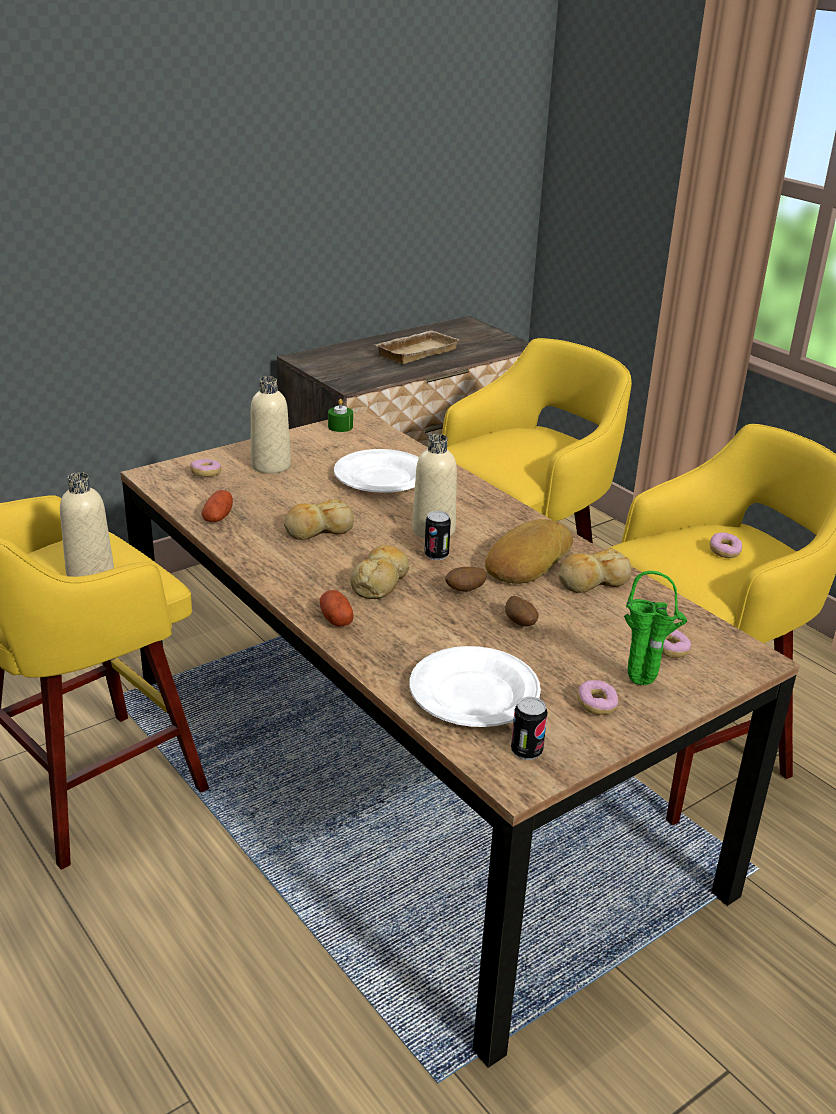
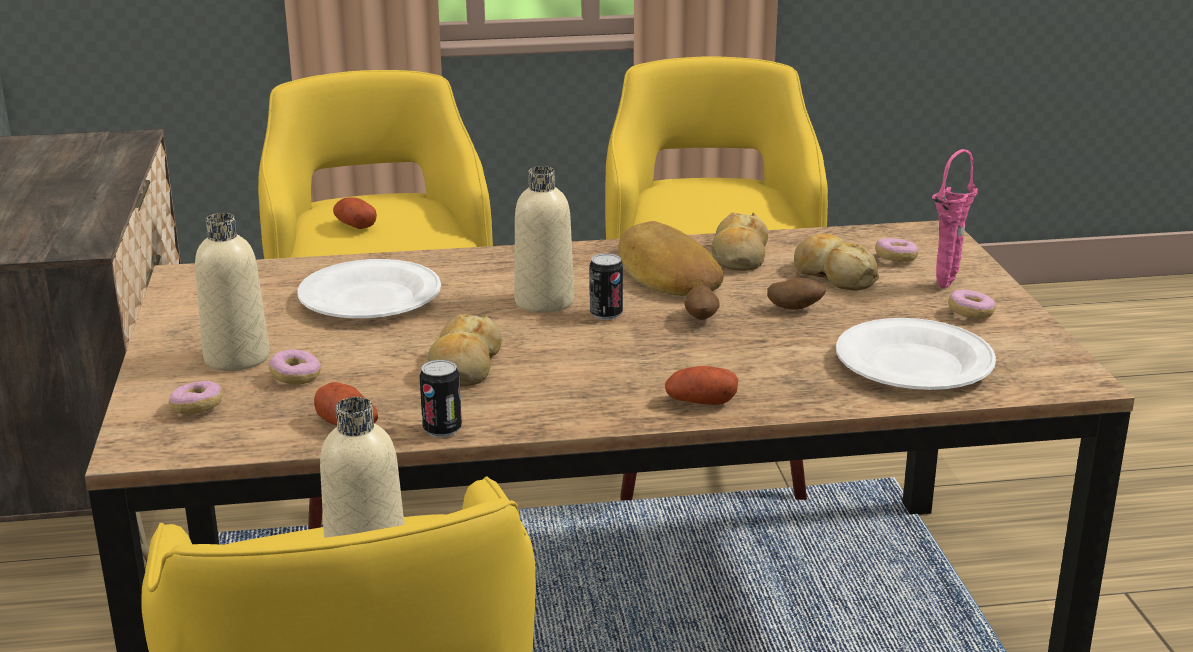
camera: 60 degrees left, 5 degrees down
green candle [328,399,353,432] -> none
bread [350,545,409,599] -> bread moved to [794,234,879,290]
beige tray [373,330,460,364] -> none
can [511,697,547,760] -> can moved to [420,360,462,438]
green vase [624,571,687,685] -> pink vase [932,149,978,289]
donut [710,532,742,558] -> donut moved to [269,349,321,385]
none -> potato [333,197,377,229]

